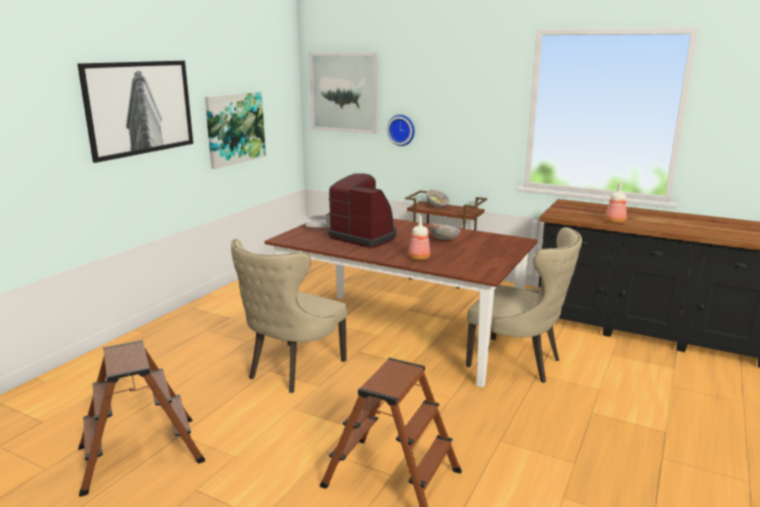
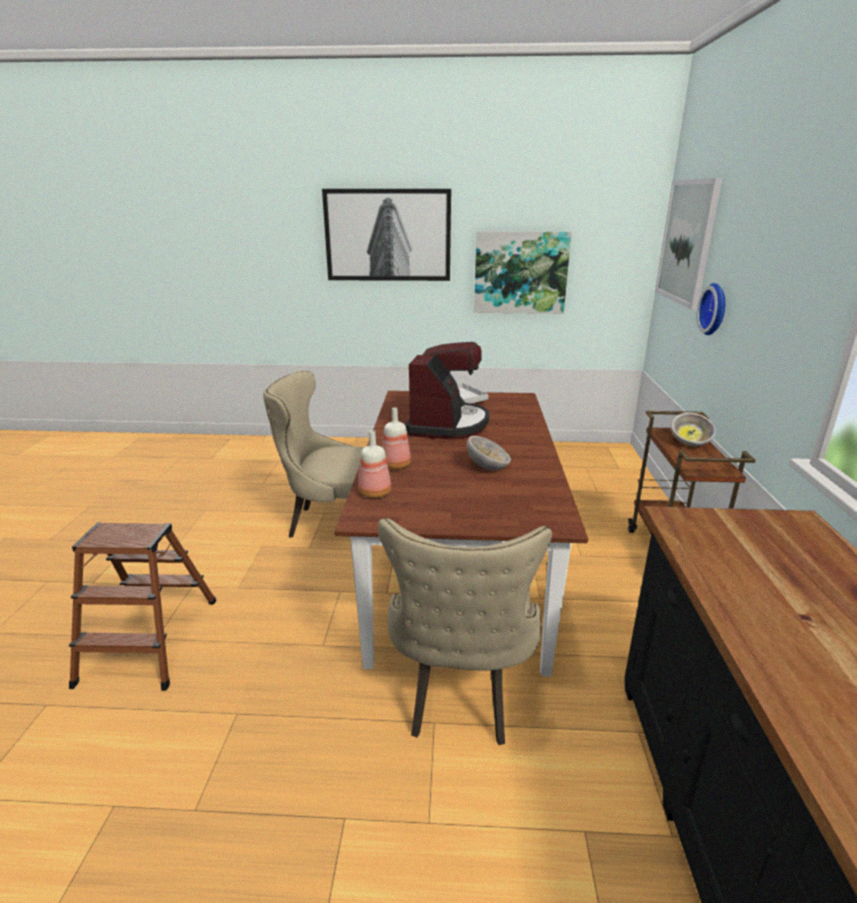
camera: 65 degrees right, 5 degrees up
brown step ladder [78,340,205,497] -> none
bottle [605,182,626,223] -> bottle moved to [358,430,391,498]

